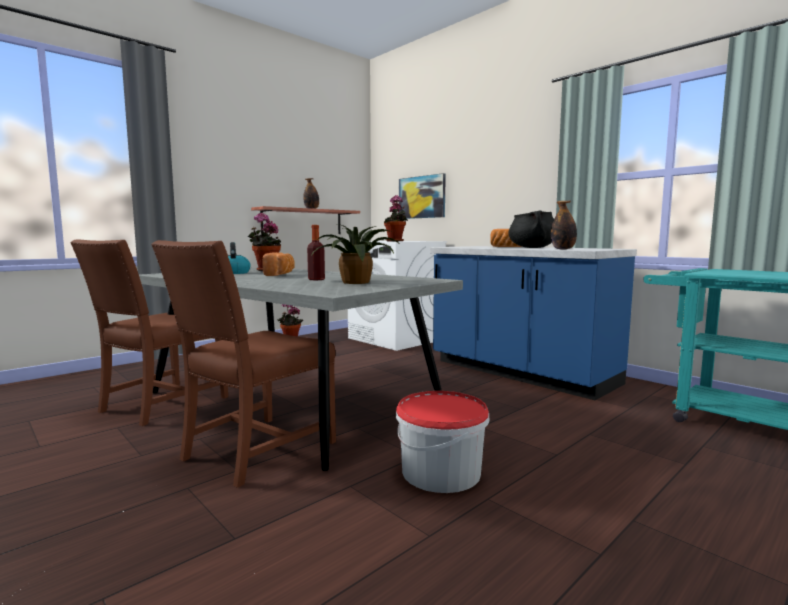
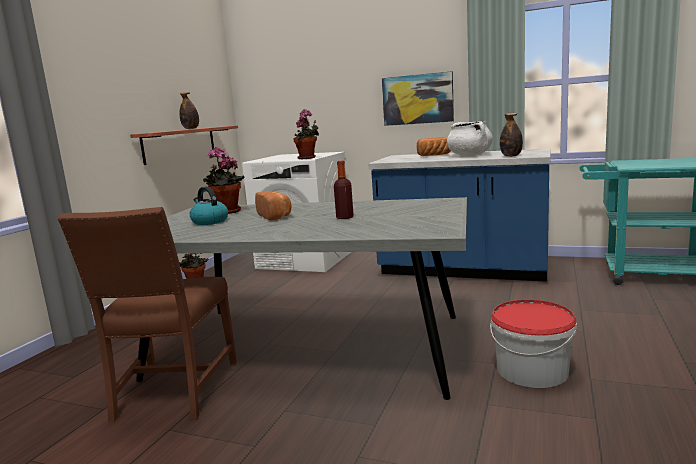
camera: 25 degrees left, 5 degrees up
brown chair [151,240,336,488] -> none
potted plant [311,224,398,284] -> none
picture [399,173,446,219] -> picture moved to [382,71,454,126]
black cooking pot [508,210,554,248] -> white cooking pot [447,121,493,156]

